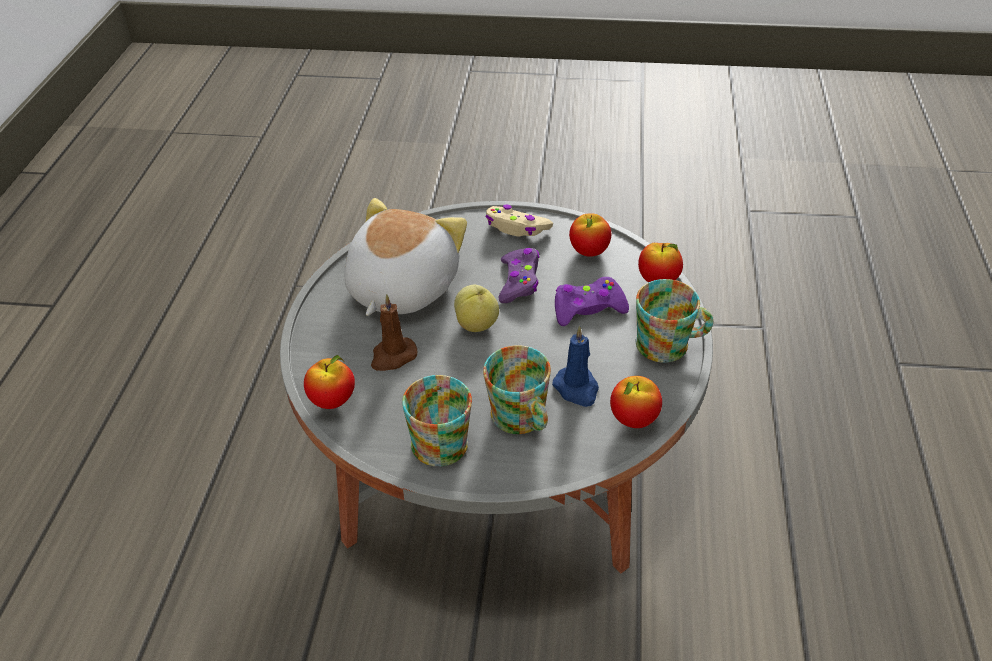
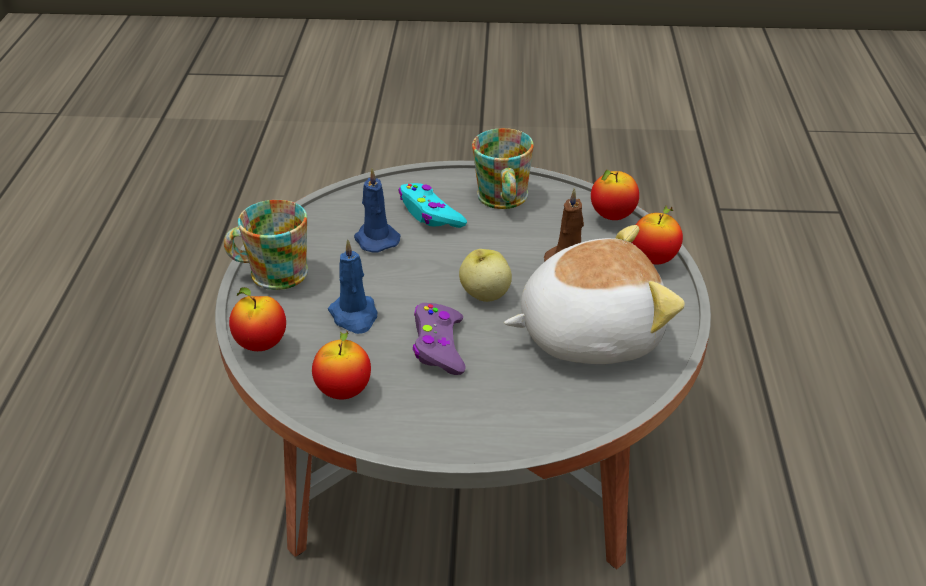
camera: 175 degrees right, 5 degrees down
plush toy [344,198,467,316] -> plush toy turned 120 degrees counterclockwise [504,225,685,364]
mug [483,345,551,434] -> turquoise game controller [399,183,467,228]
beige game controller [485,205,553,236] -> none
purple game controller [555,277,629,326] -> blue candle [328,239,377,334]
apple [610,376,662,428] -> apple moved to [632,206,683,265]

